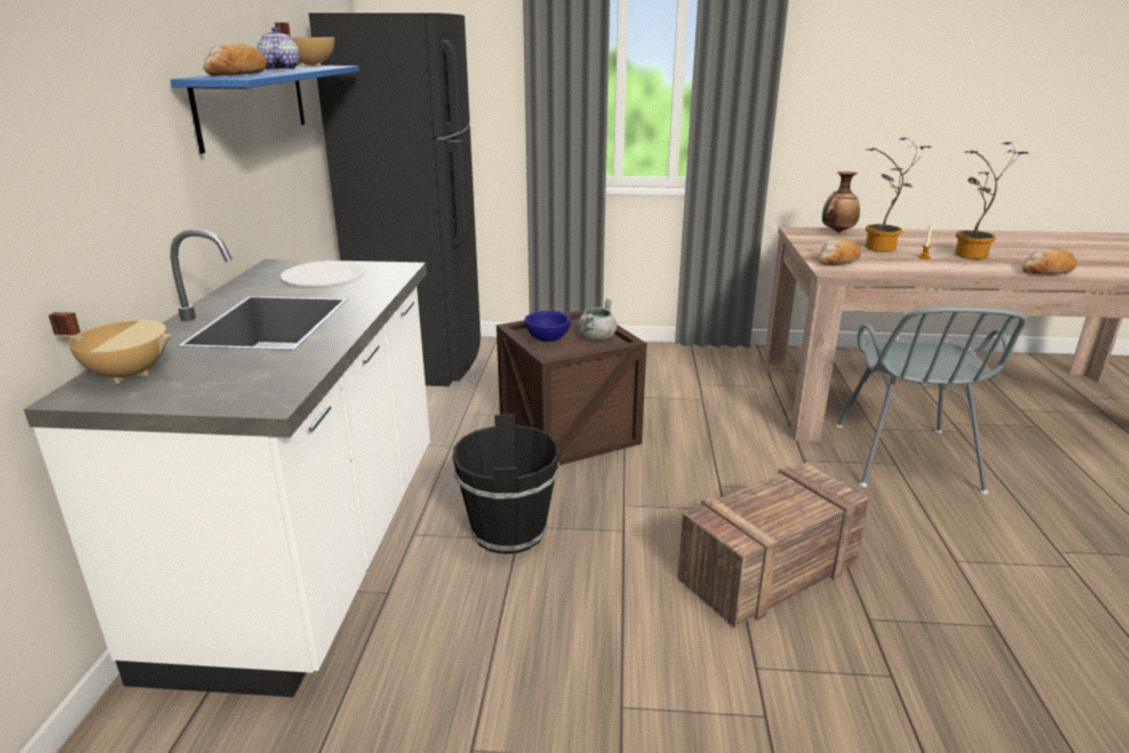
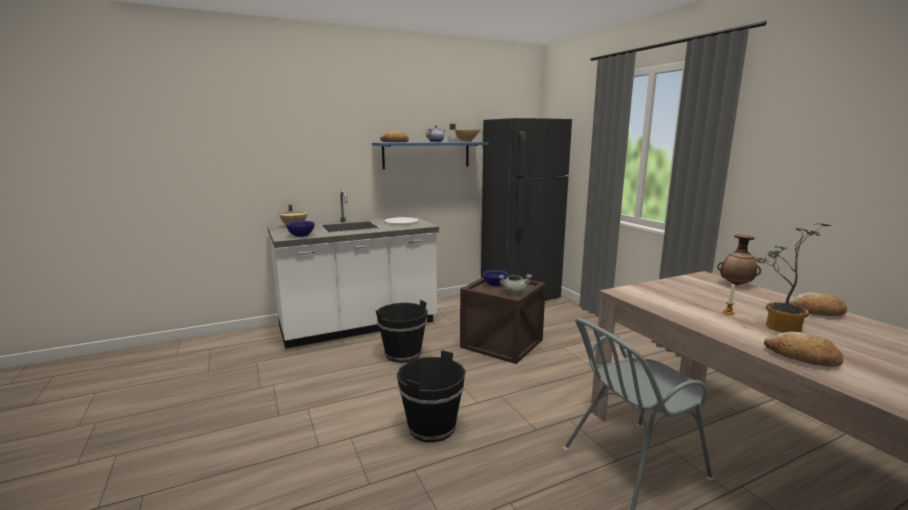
camera: 60 degrees right, 10 degrees down
crate [678,462,871,627] -> black bucket [397,350,466,442]
bread [817,238,861,265] -> bread moved to [789,292,847,316]
potted plant [865,137,932,252] -> none
none -> blue bowl [286,221,315,237]

